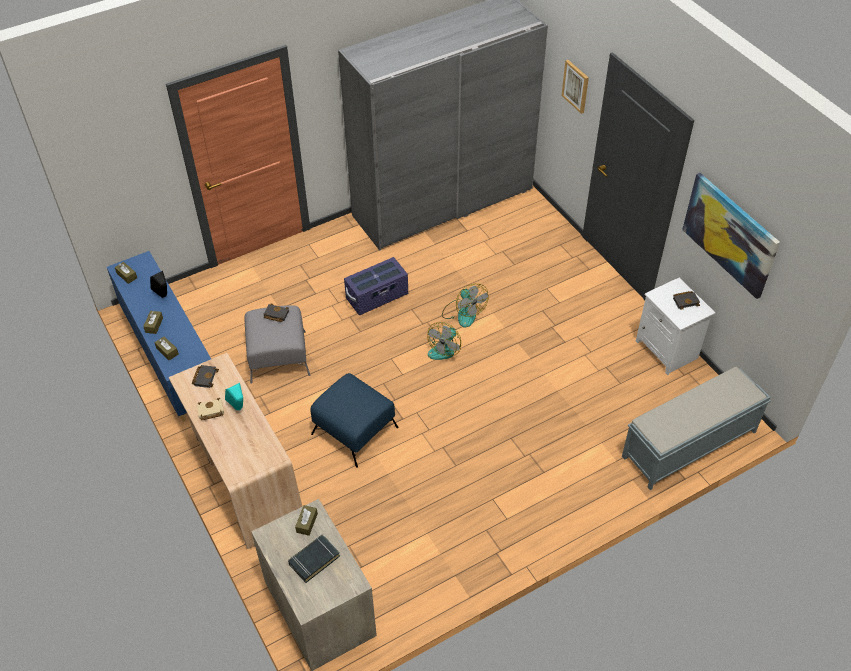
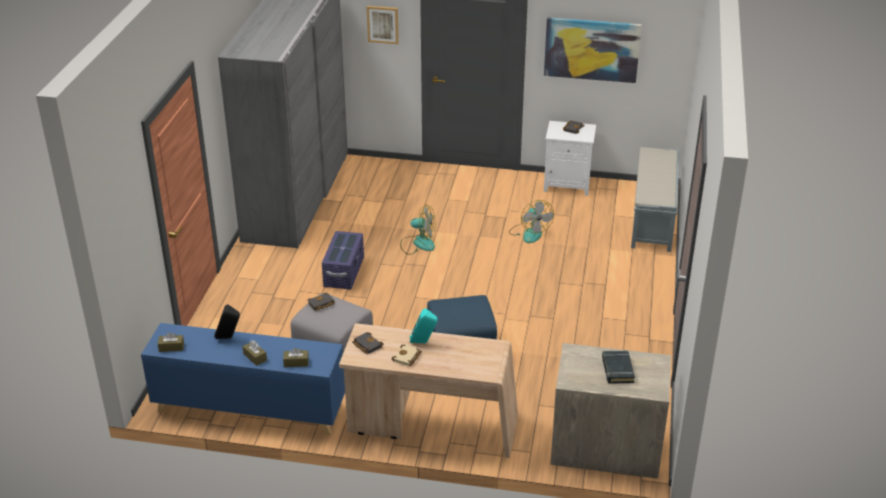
camera: 50 degrees left, 15 degrees down
brown tissue box [295,505,318,536] -> none
fan [427,322,461,360] -> fan moved to [509,200,554,243]

